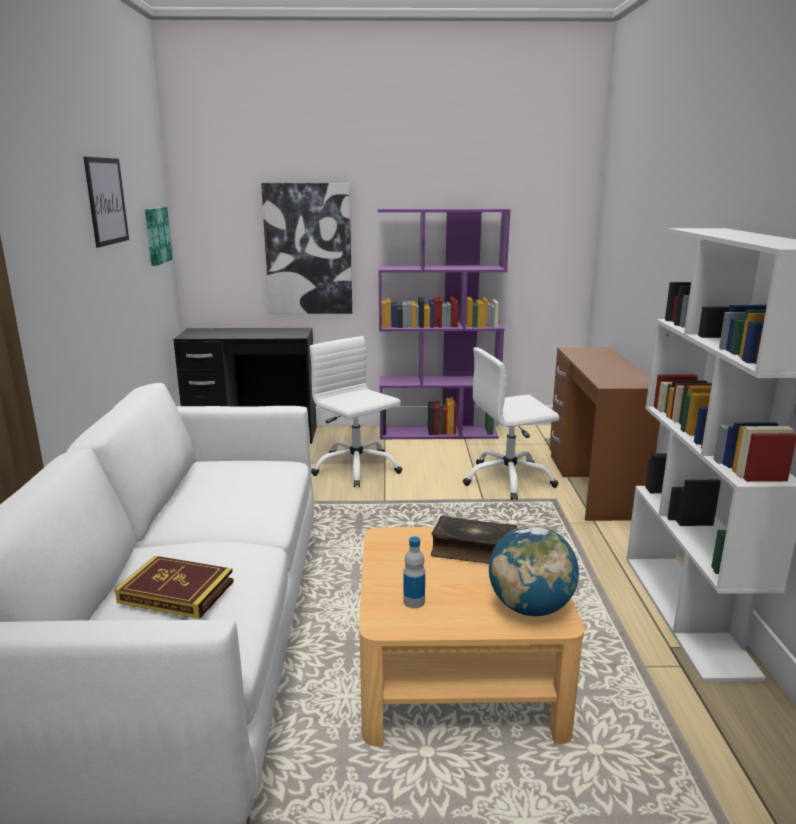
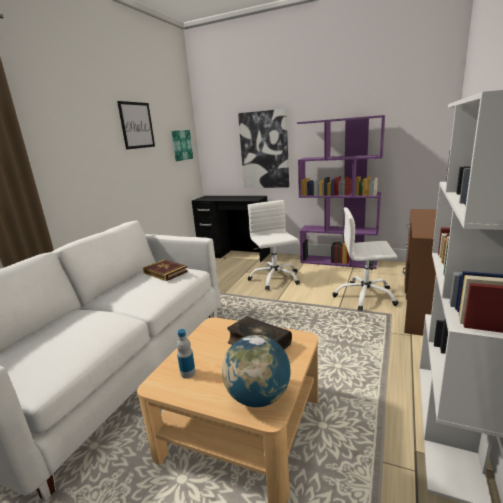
camera: 25 degrees right, 0 degrees up
book [115,556,234,619] -> book moved to [143,260,188,281]

